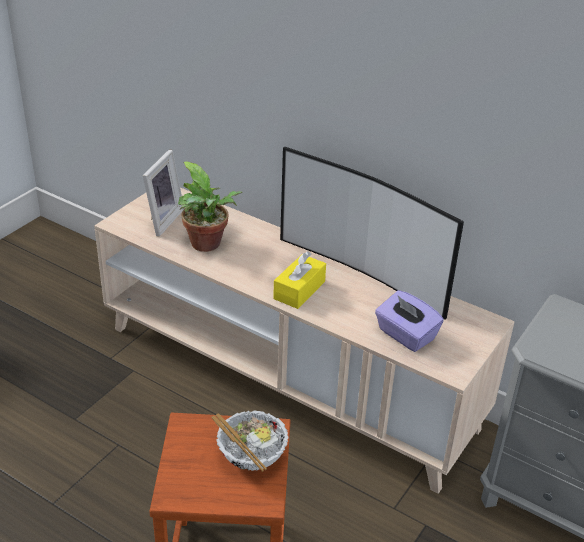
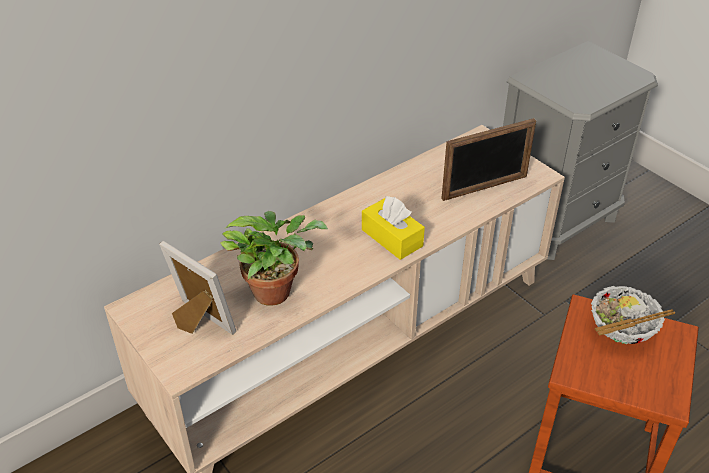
camera: 70 degrees left, 5 degrees up
television [280,147,464,320] -> none
purple tissue box [375,290,444,352] -> picture frame [441,118,536,201]

